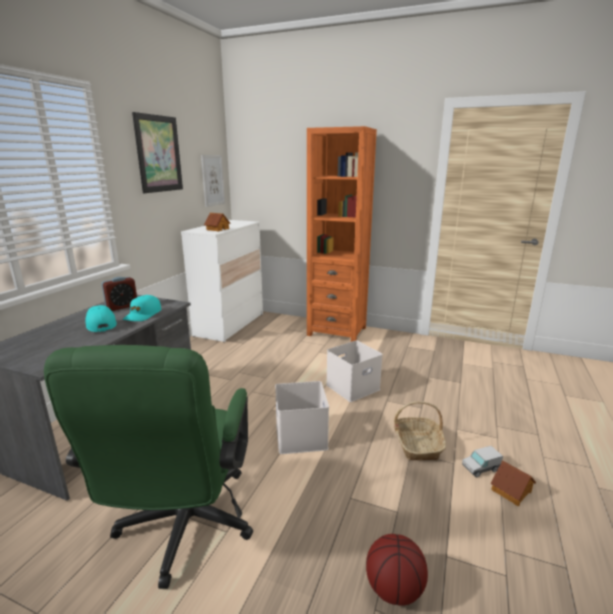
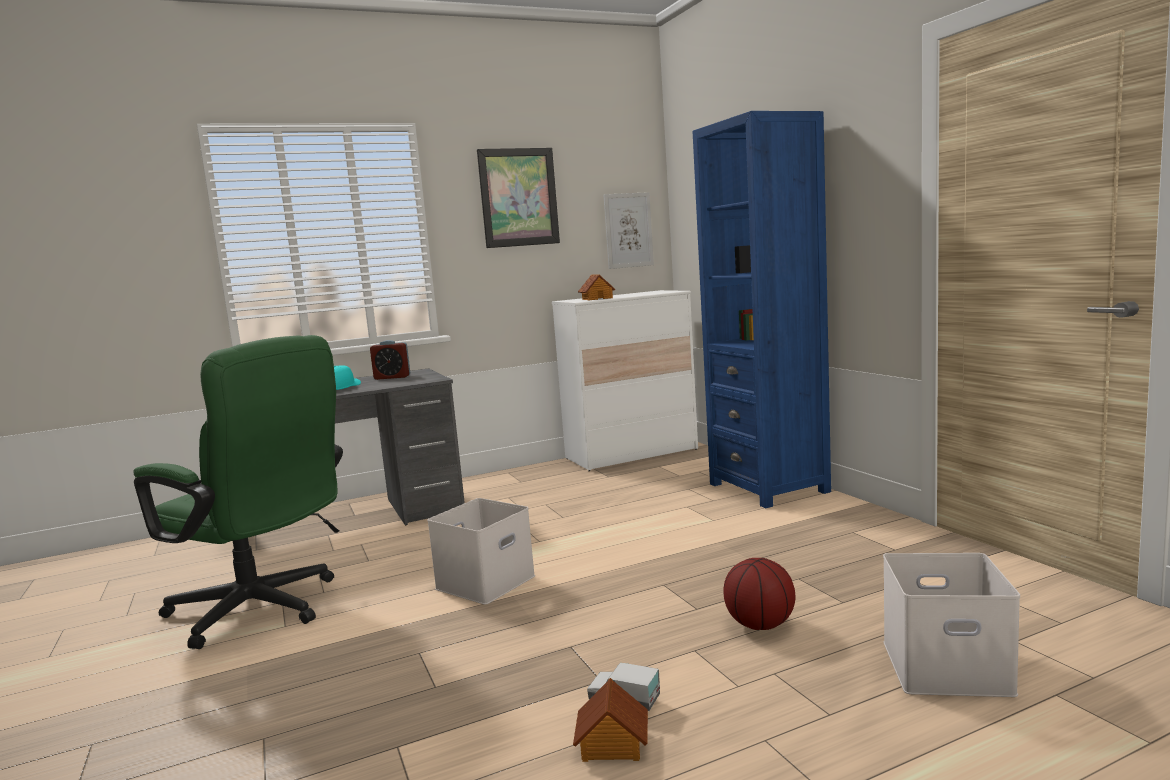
camera: 45 degrees right, 10 degrees down
green office chair [44,345,253,589] -> green office chair turned 105 degrees counterclockwise [134,335,343,649]
turquoise cap [123,295,161,321] -> none
orange bookcase [307,126,377,342] -> blue bookcase [693,111,831,508]
white storage box [326,340,383,402] -> white storage box moved to [883,553,1020,697]
basketball [366,534,428,606] -> basketball moved to [723,558,795,630]
basket [394,402,446,461] -> none

